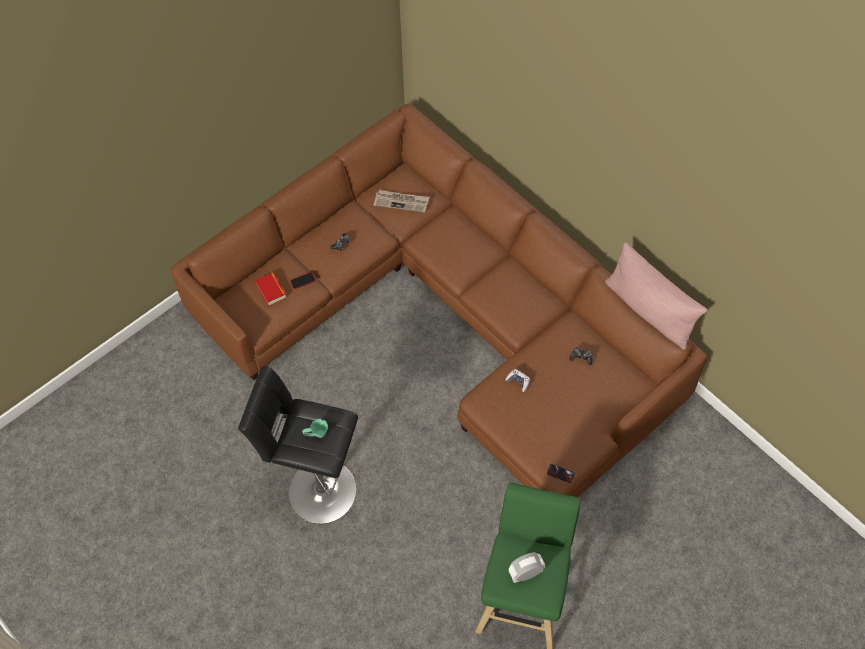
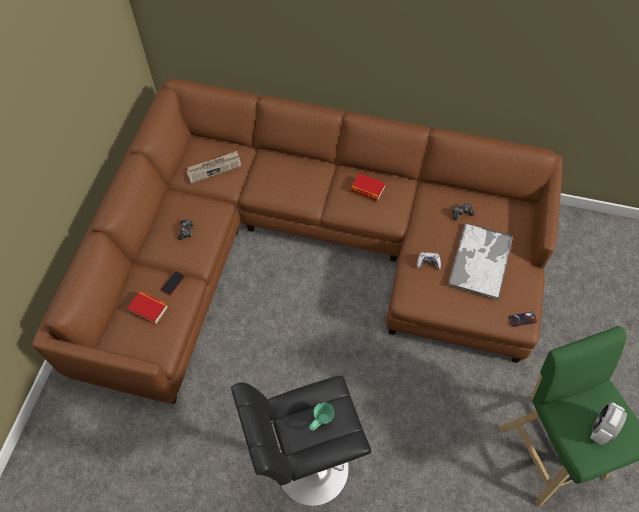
camera: 35 degrees left, 0 degrees up
pink pillow [605,242,708,350] -> none
none -> book [351,173,386,202]
none -> tray [448,223,513,300]

